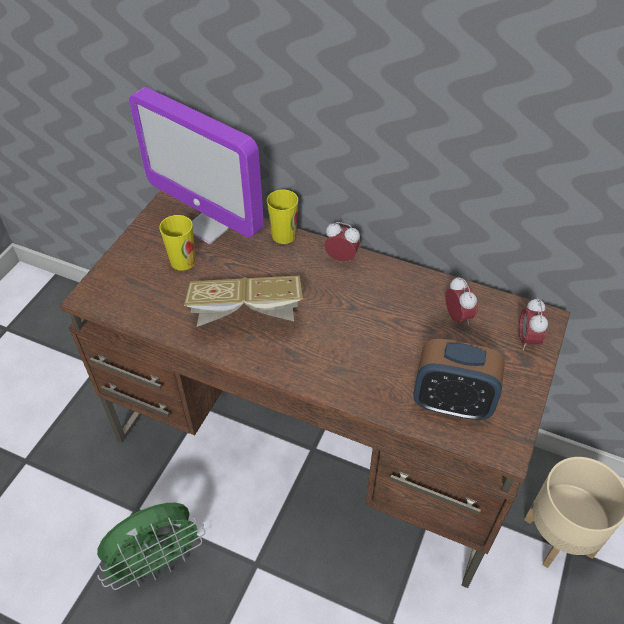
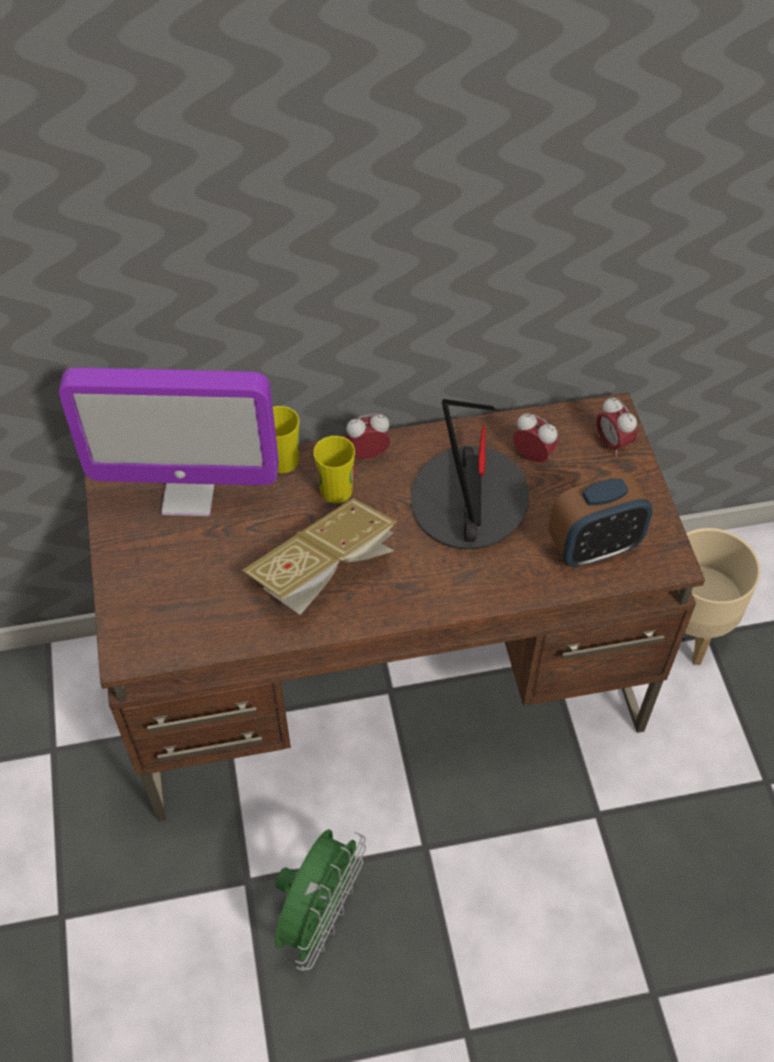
camera: 35 degrees left, 5 degrees up
cup [159,215,195,271] -> cup moved to [314,436,355,503]
none -> table lamp [411,399,529,549]

